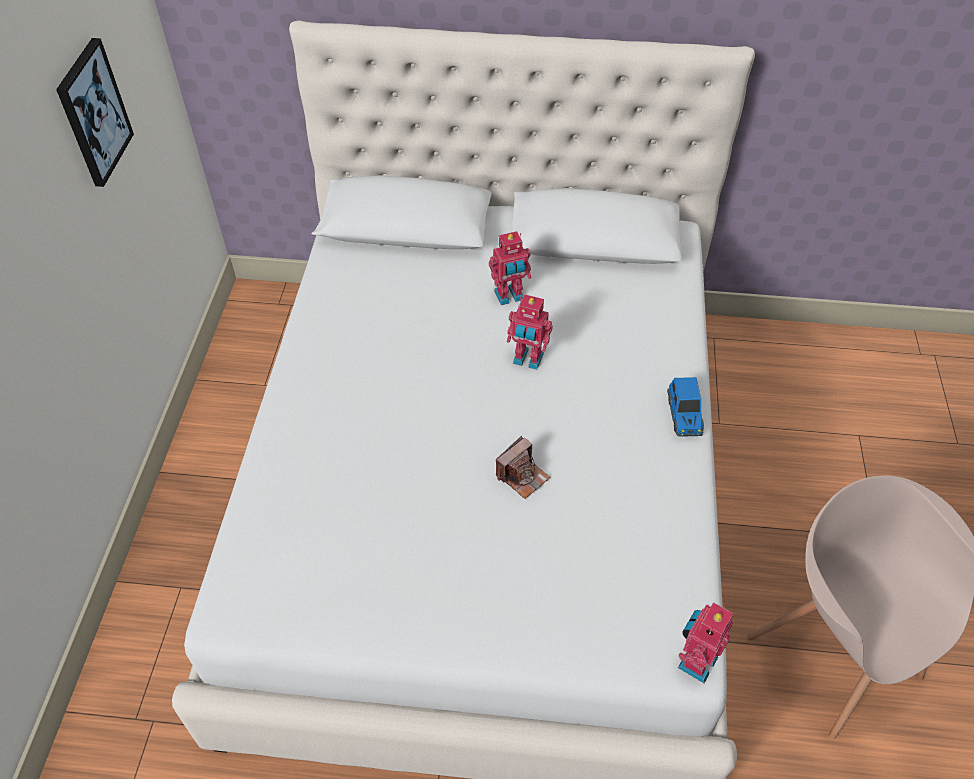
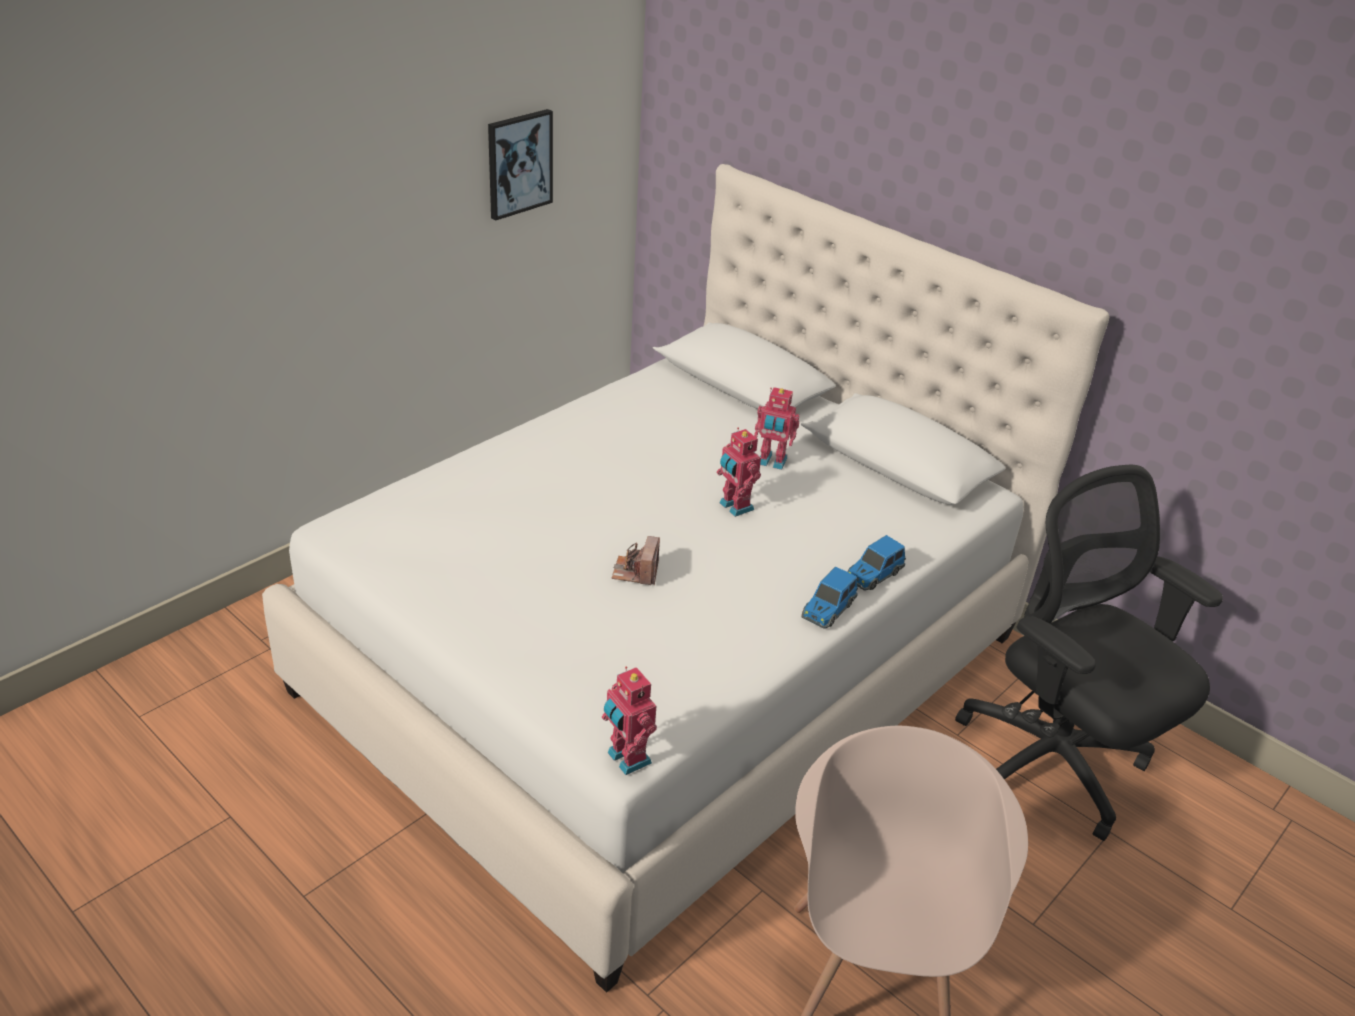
camera: 35 degrees right, 15 degrees down
camera [496,436,550,499] -> camera turned 105 degrees clockwise [612,536,660,585]
toy robot [678,602,734,683] -> toy robot turned 105 degrees counterclockwise [602,666,657,775]
none -> toy car [847,535,906,590]
none -> black office chair [955,465,1223,841]

